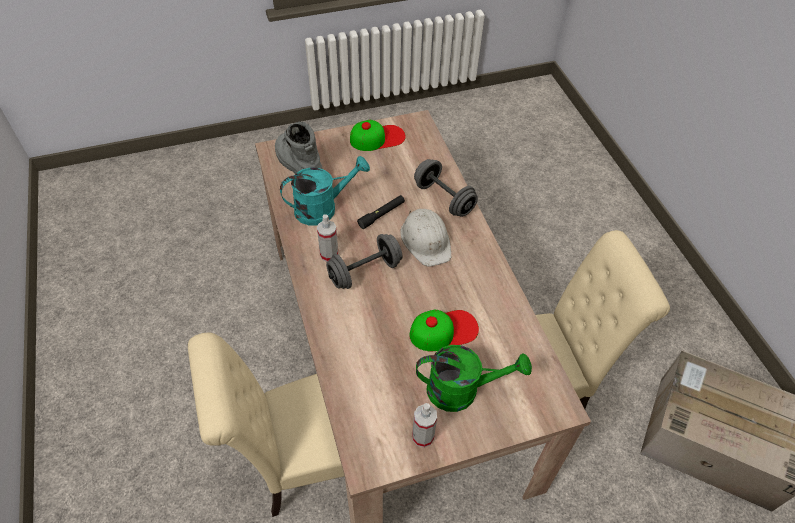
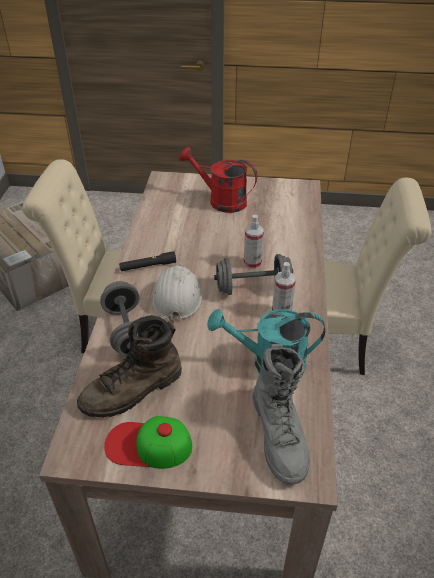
camera: 155 degrees left, 10 degrees down
black flashlight [357,195,405,229] -> black flashlight moved to [119,251,176,271]
cap [409,309,479,351] -> none
spray bottle [412,403,437,448] -> spray bottle moved to [244,215,264,269]
green watering can [416,345,532,412] -> red watering can [179,147,258,213]
none -> brown boot [77,315,182,418]

